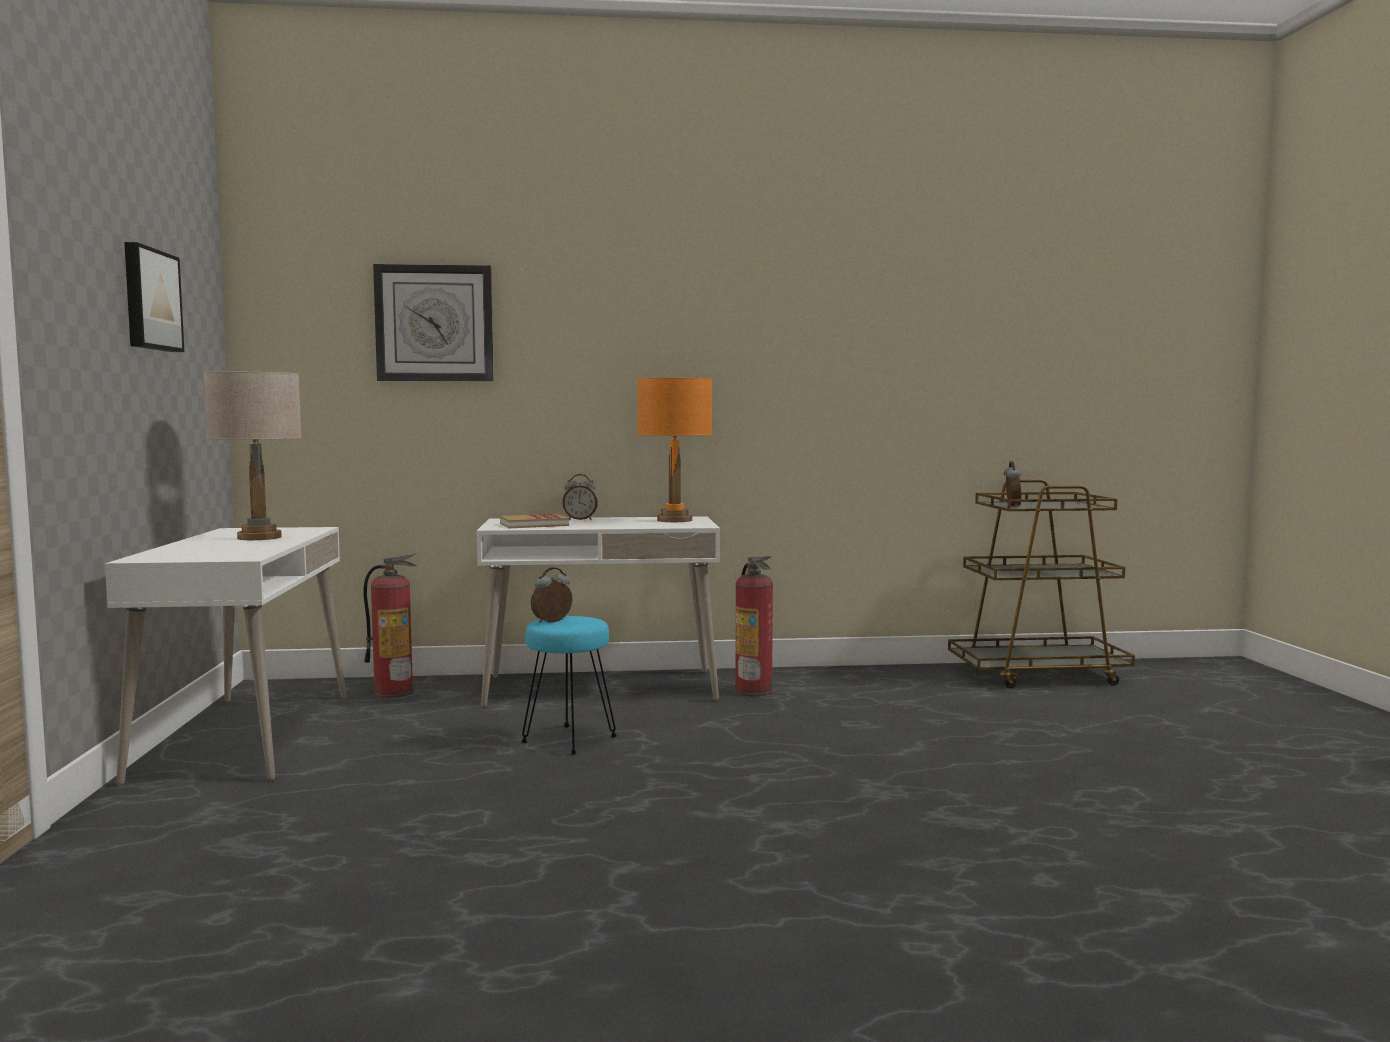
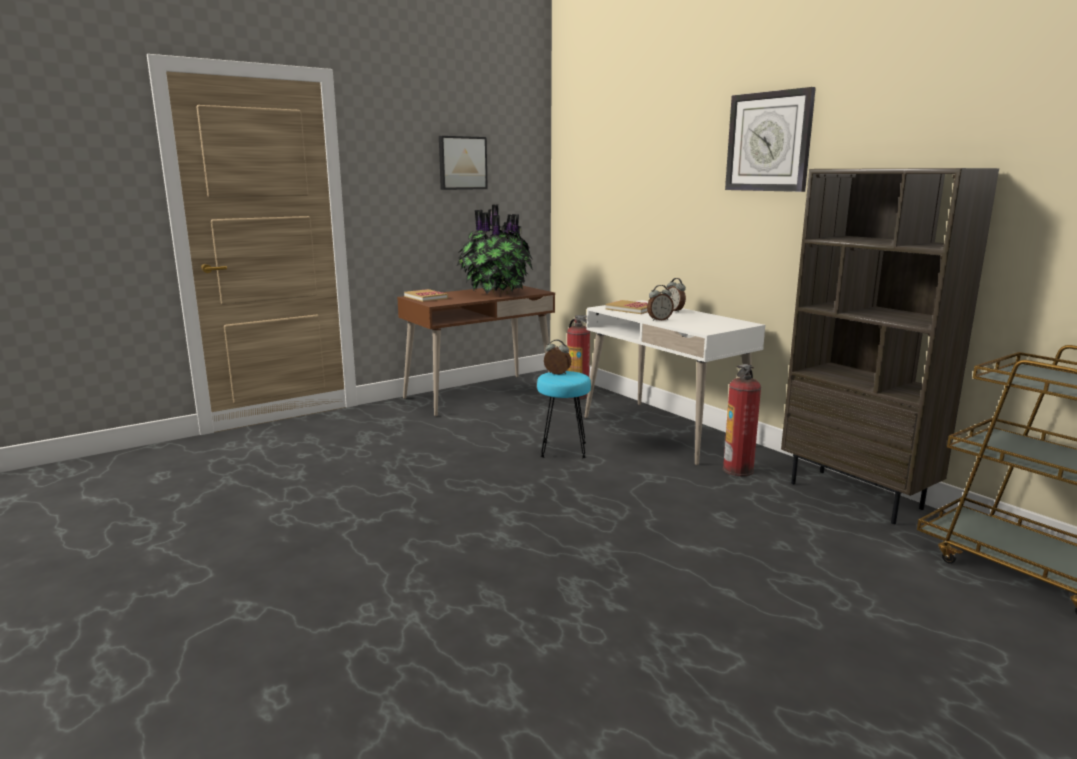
camera: 60 degrees right, 10 degrees up
white desk [105,527,347,786] -> brown desk [397,286,555,417]
beige table lamp [204,372,301,540] -> potted plant [457,204,533,295]
wall clock [373,264,494,381] -> wall clock moved to [725,87,816,192]
orange table lamp [637,378,712,522] -> none
alarm clock [1004,461,1021,507] -> alarm clock moved to [647,285,674,321]
none -> book [404,289,448,302]
none -> brown bookcase [781,168,999,524]

